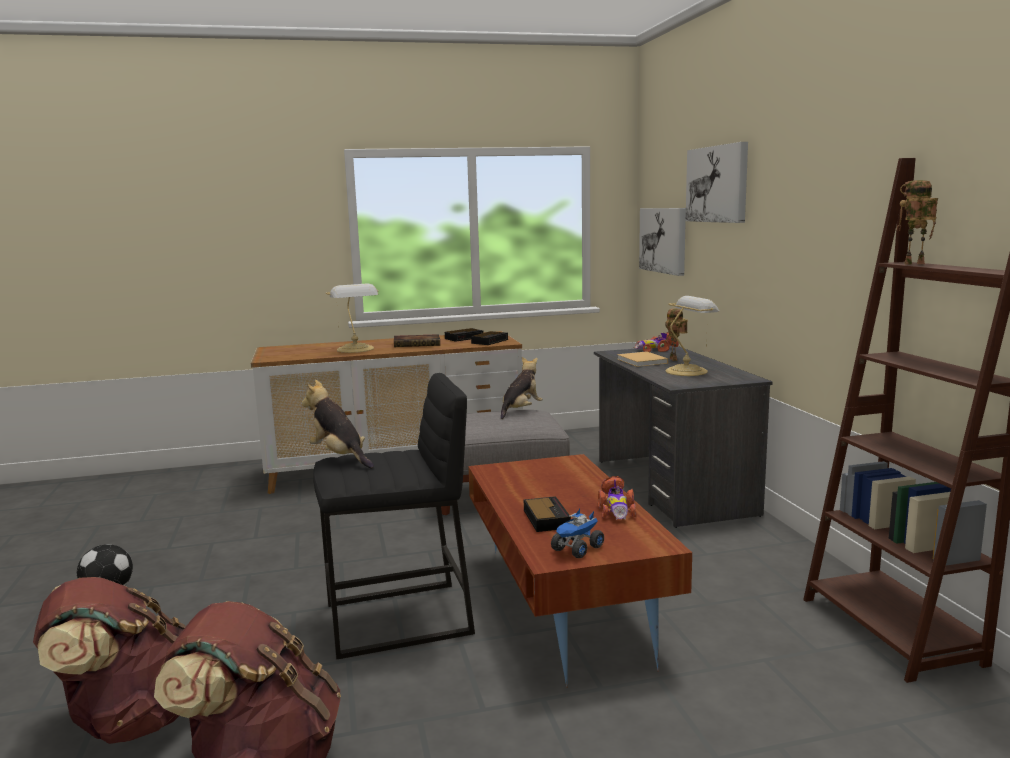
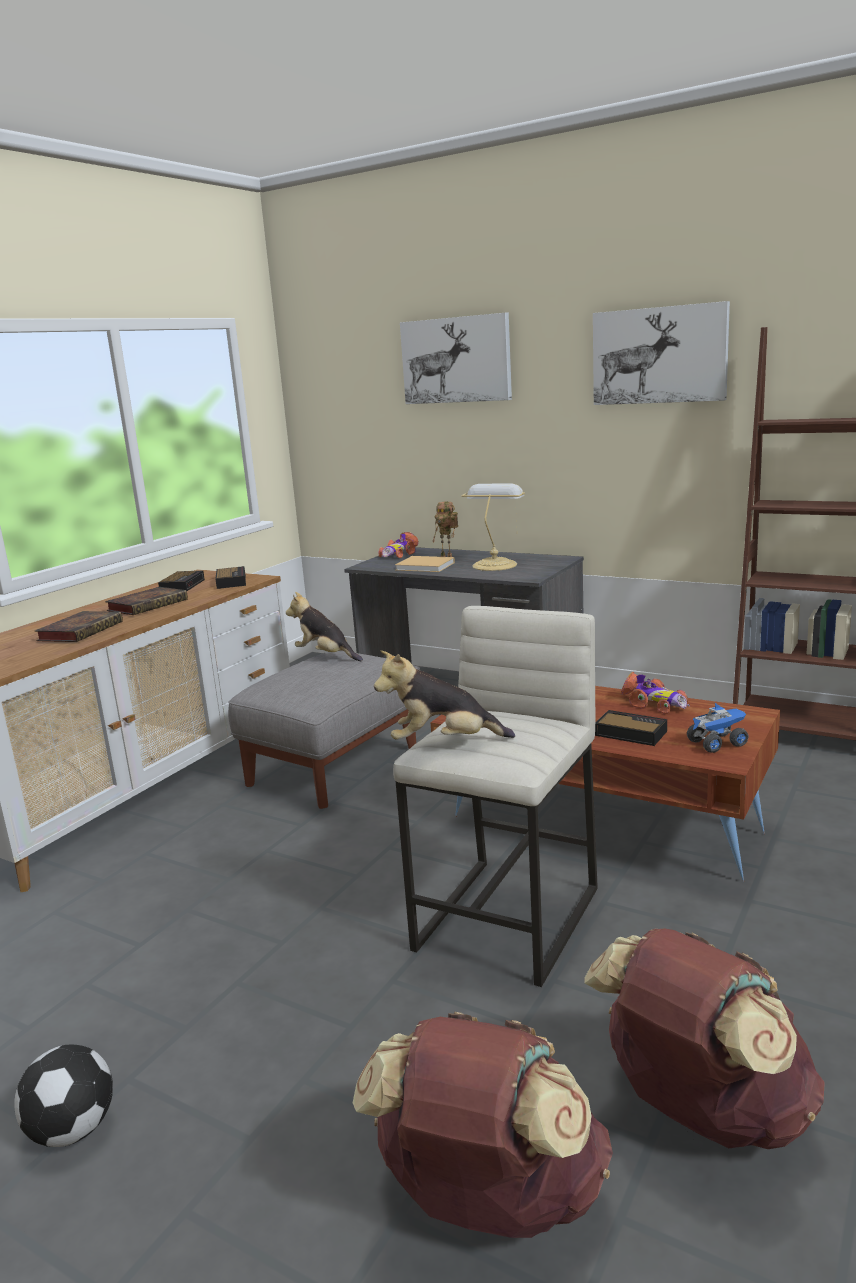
camera: 45 degrees left, 5 degrees up
black stool [313,373,475,660] -> beige stool [393,606,598,987]
table lamp [325,283,379,353] -> book [35,611,123,642]
plush toy [501,357,543,419] -> plush toy turned 45 degrees counterclockwise [286,592,363,662]
toy truck [551,508,604,558] -> toy truck turned 105 degrees counterclockwise [687,703,748,753]
picture [639,208,686,276] -> picture moved to [593,301,730,405]
toy robot [897,180,938,264] -> none

